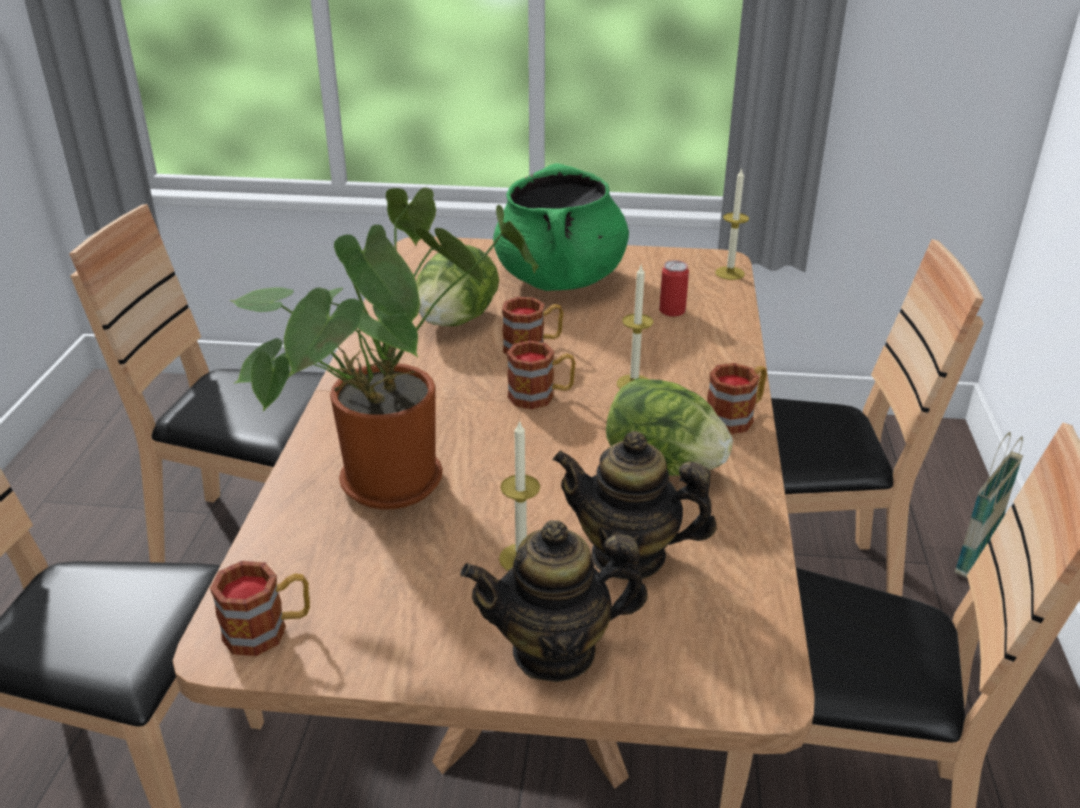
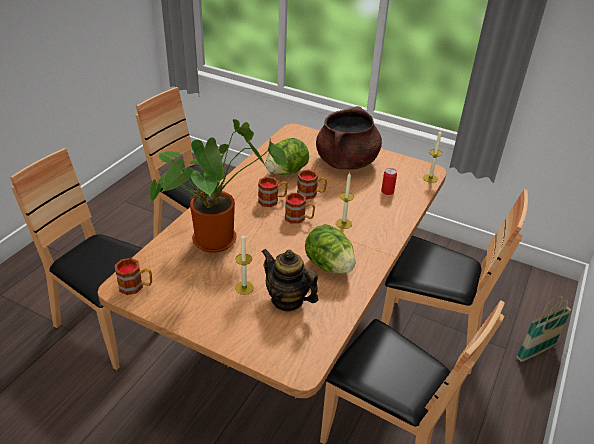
camera: 20 degrees right, 5 degrees up
teapot [460,520,648,682] -> none
green cooking pot [493,163,629,291] -> brown cooking pot [316,106,382,170]
mug [707,363,767,434] -> mug moved to [258,177,288,207]

